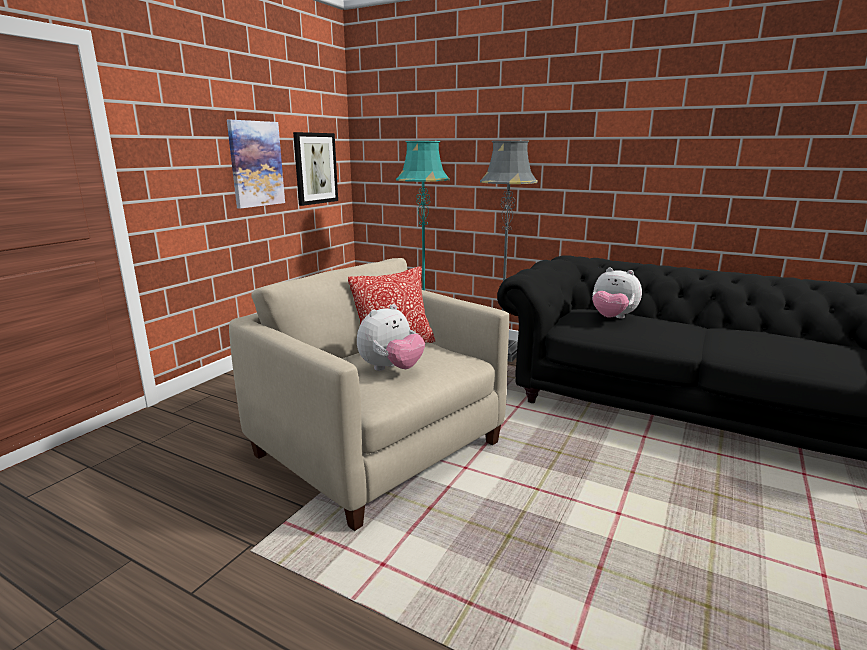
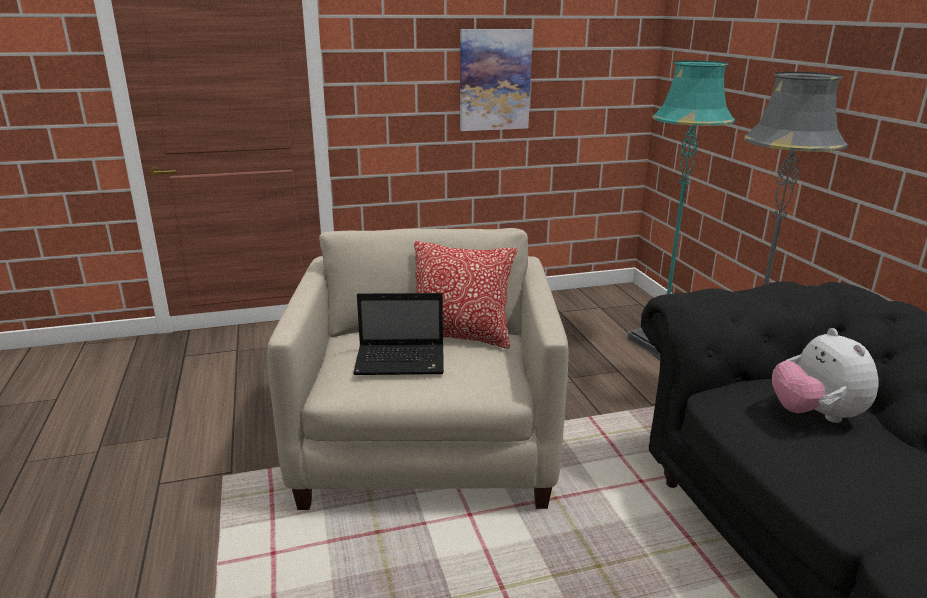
camera: 45 degrees right, 5 degrees up
picture [293,132,338,206] -> none
plush toy [357,304,425,371] -> laptop [353,293,444,375]

